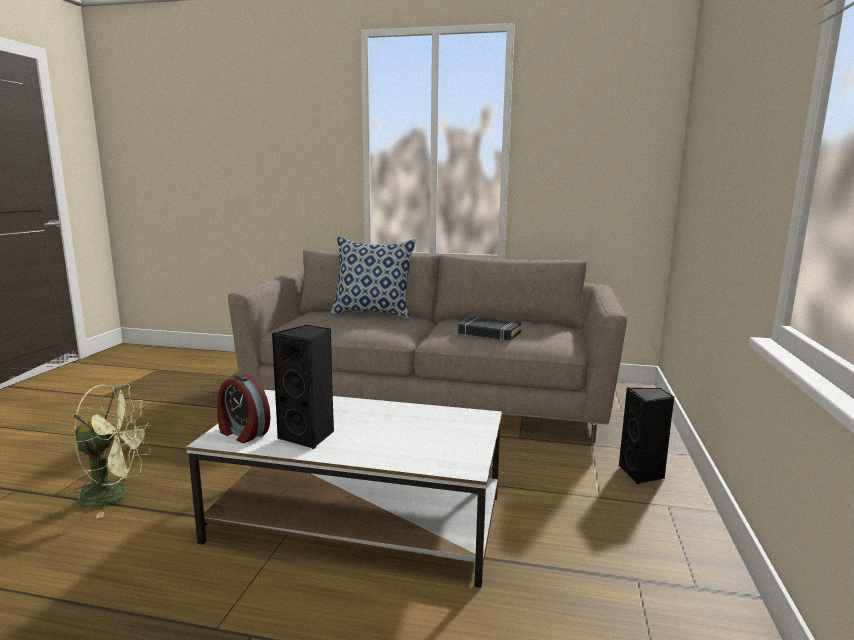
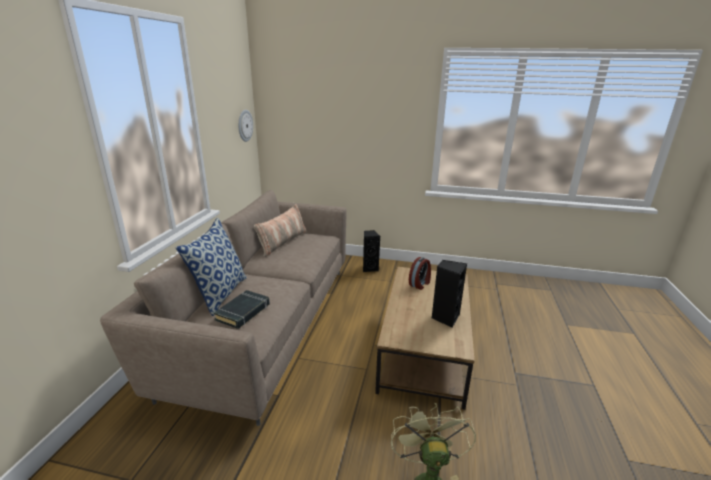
camera: 90 degrees left, 10 degrees up
white coffee table [186,390,502,588] -> brown coffee table [375,267,474,410]
alarm clock [217,374,271,443] -> alarm clock moved to [409,257,431,290]
black book [458,316,521,341] -> black book moved to [214,290,270,329]
none -> wall clock [238,110,253,142]
none -> pillow [254,204,307,257]

